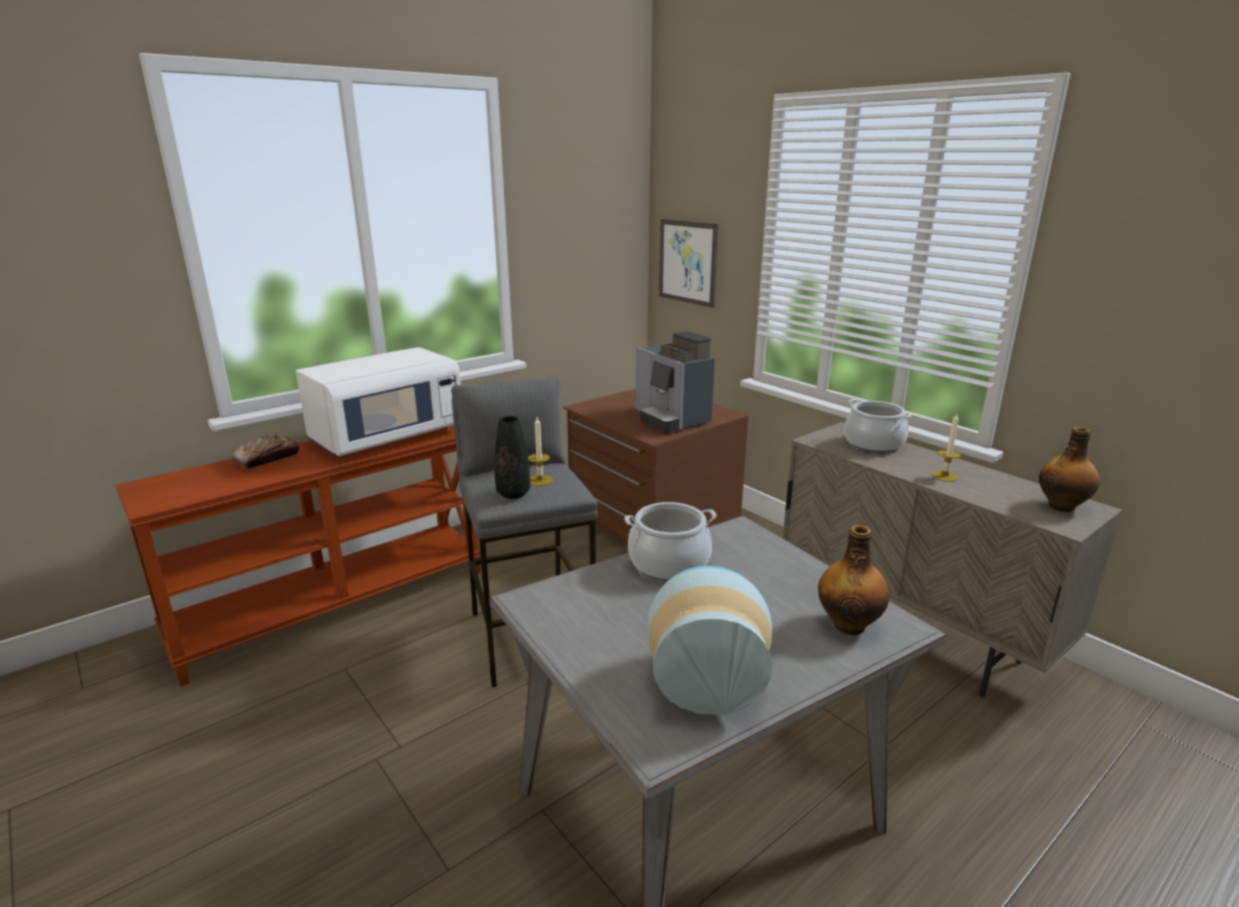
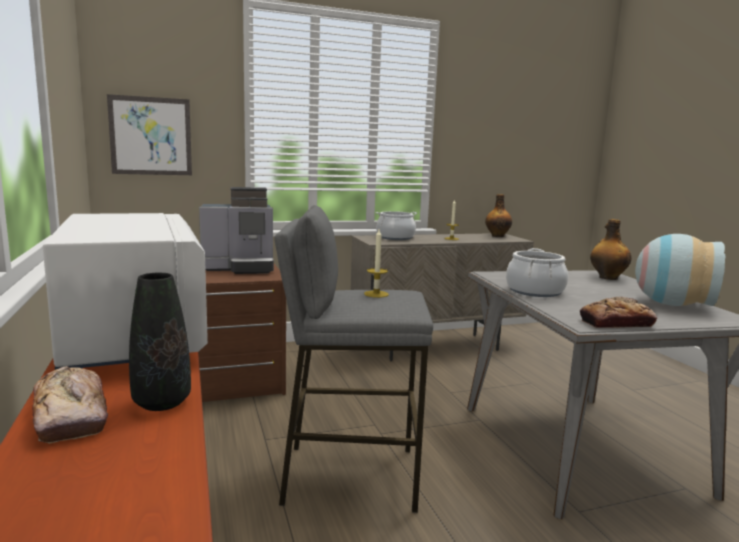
camera: 70 degrees left, 10 degrees down
black vase [495,416,530,499] -> black vase moved to [129,273,191,411]
none -> bread [580,297,657,328]

